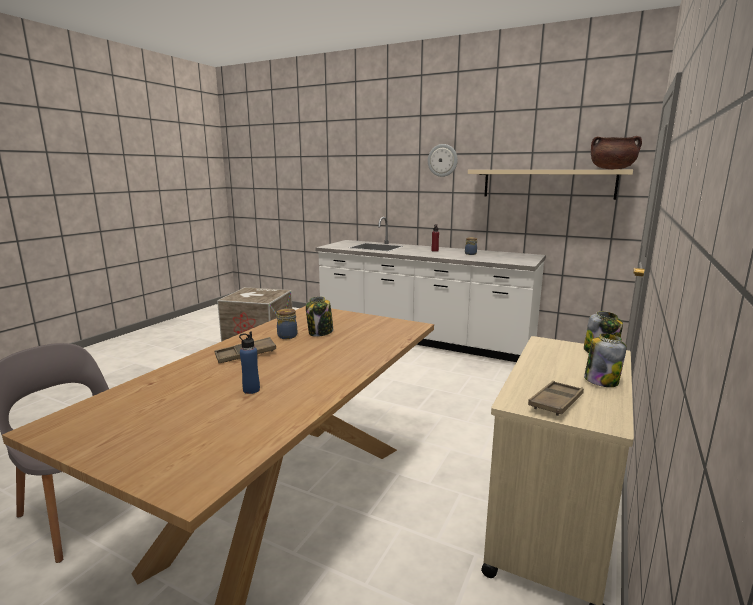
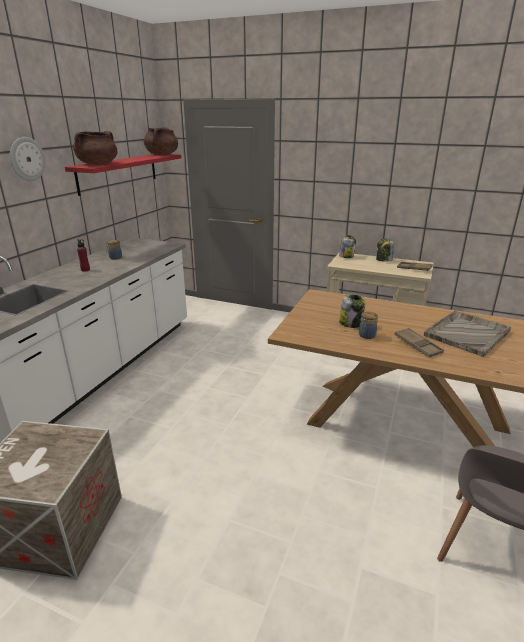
camera: 95 degrees left, 10 degrees up
blue bottle [239,331,260,394] -> grey tray [424,310,511,357]
beige shelf [468,170,633,200] -> red shelf [65,154,181,196]
none -> brown cooking pot [73,131,117,165]

